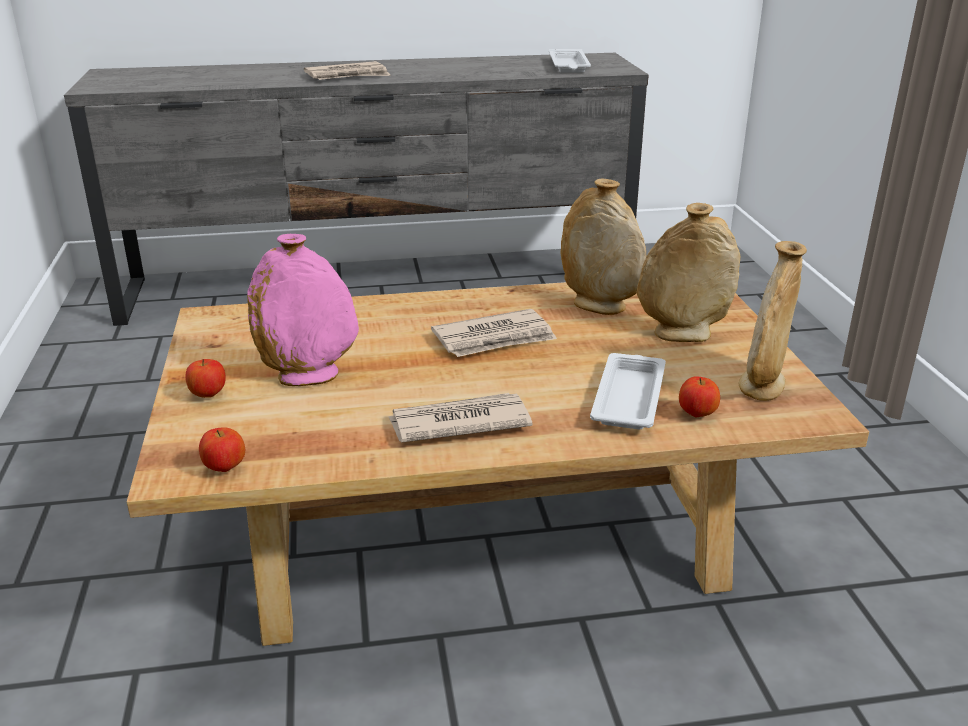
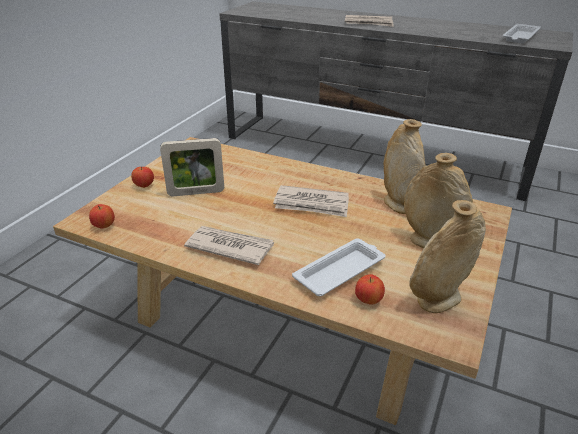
camera: 35 degrees right, 5 degrees up
pink vase [247,234,359,386] -> picture frame [160,138,224,196]

